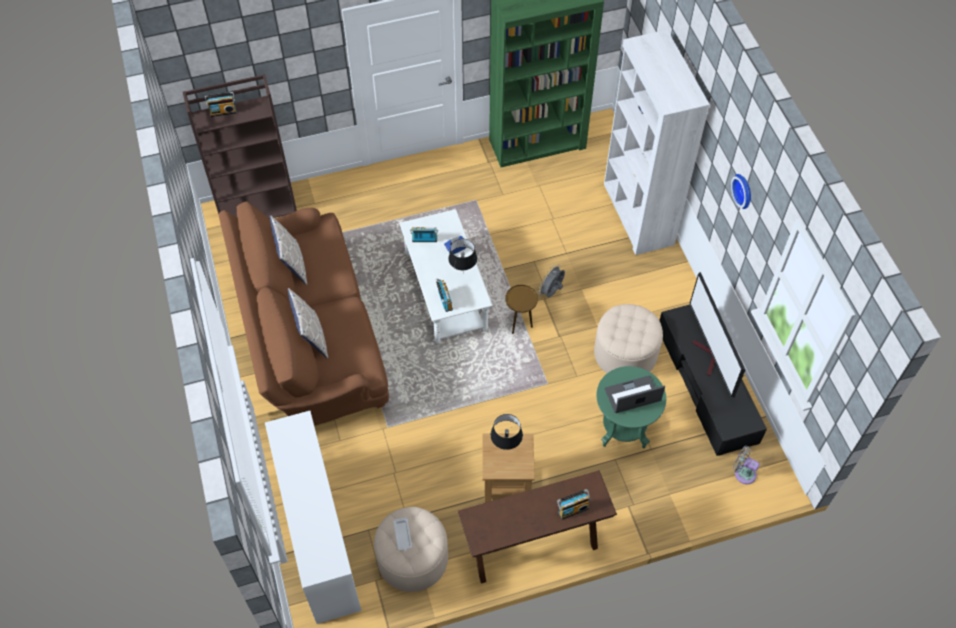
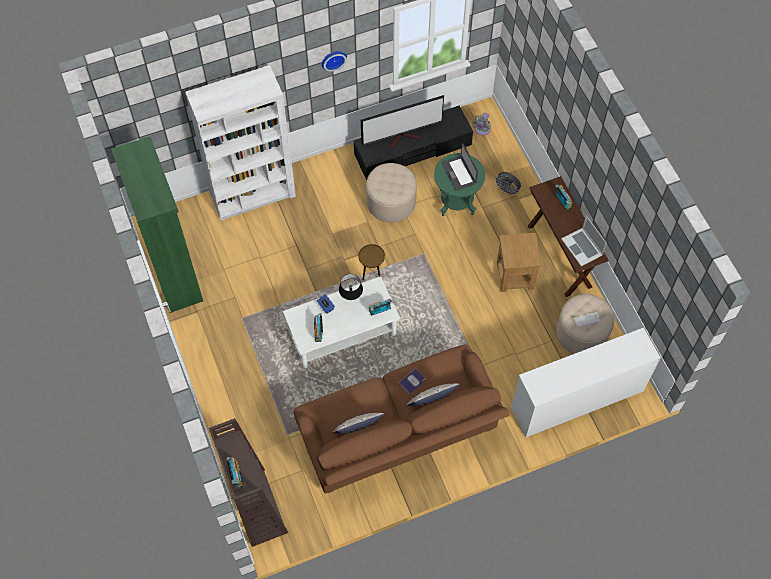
camera: 95 degrees left, 5 degrees up
black table lamp [491,414,523,450] -> none
grey fan [538,264,565,298] -> grey fan moved to [494,172,521,196]
none -> book [398,368,426,394]
none -> laptop [561,216,607,266]

